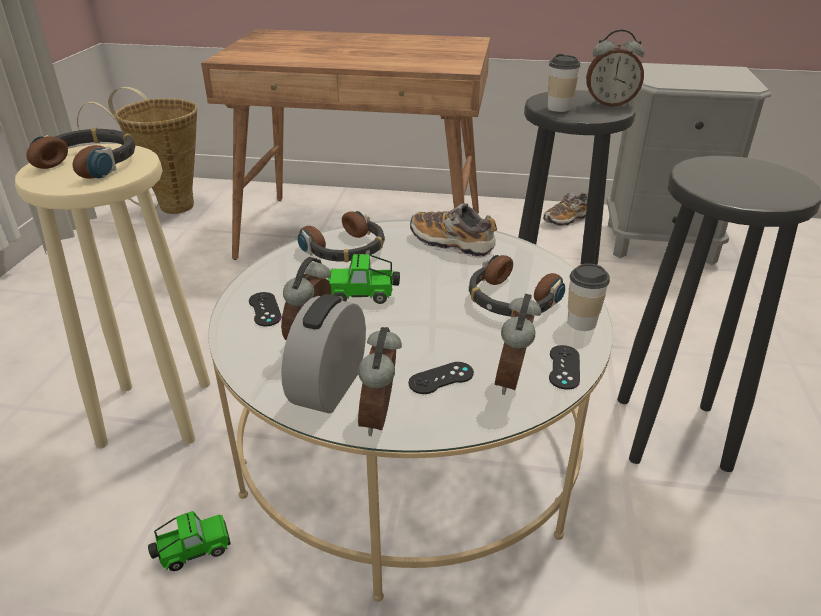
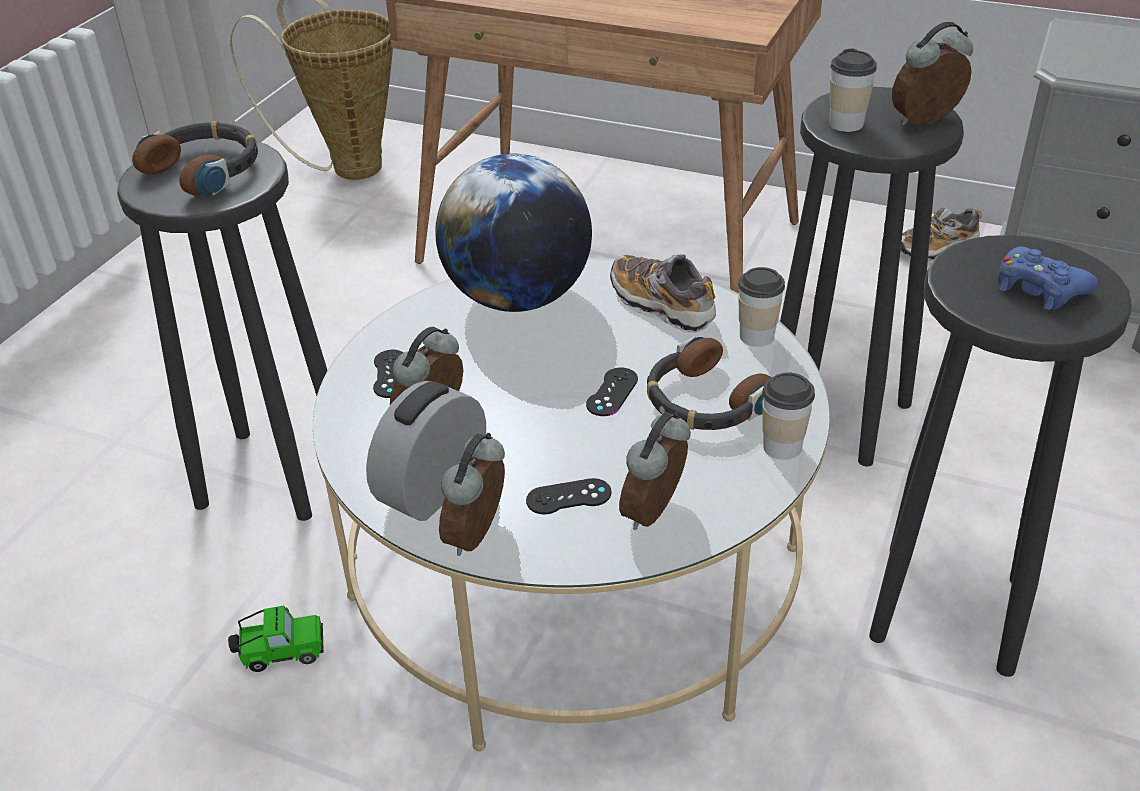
camera: 15 degrees right, 5 degrees up
beige stool [15,144,210,449] -> black stool [117,138,327,521]
headphones [298,211,385,262] -> globe [435,154,592,312]
toy car [328,254,400,304] -> none
black game controller [549,345,580,390] -> black game controller moved to [586,368,638,416]
alarm clock [586,29,644,107] -> alarm clock turned 135 degrees clockwise [892,22,973,126]
none -> cup [738,267,785,347]
none -> blue game controller [998,246,1098,310]

